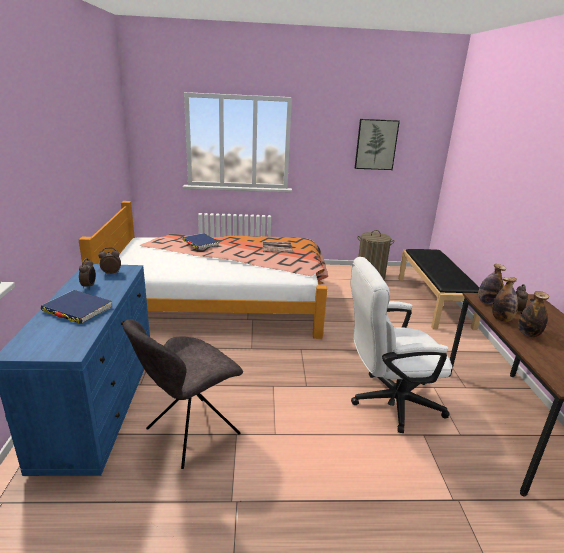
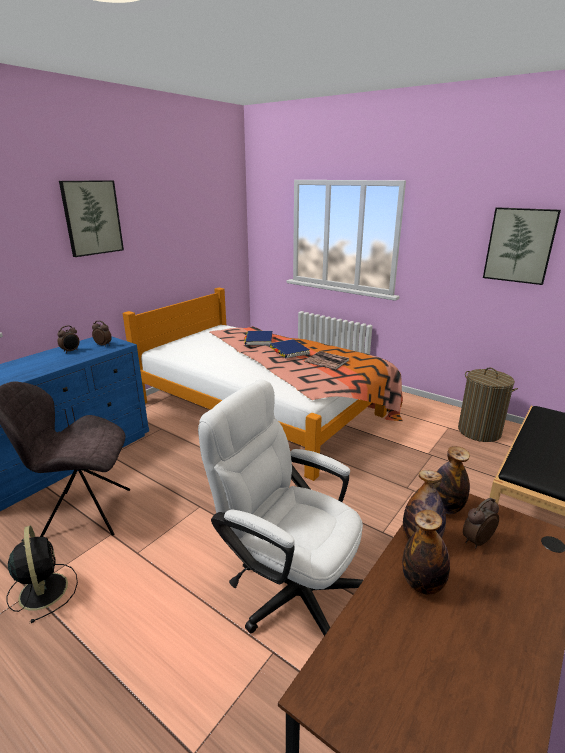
camera: 40 degrees right, 0 degrees up
blue book [41,290,112,324] -> blue book moved to [269,339,310,358]
none -> black fan [6,526,78,623]
none -> picture [59,180,124,257]

